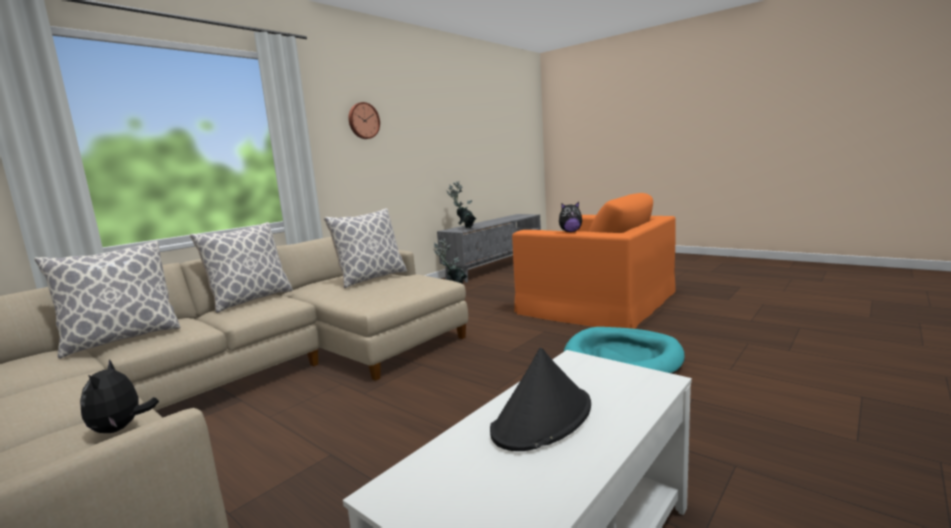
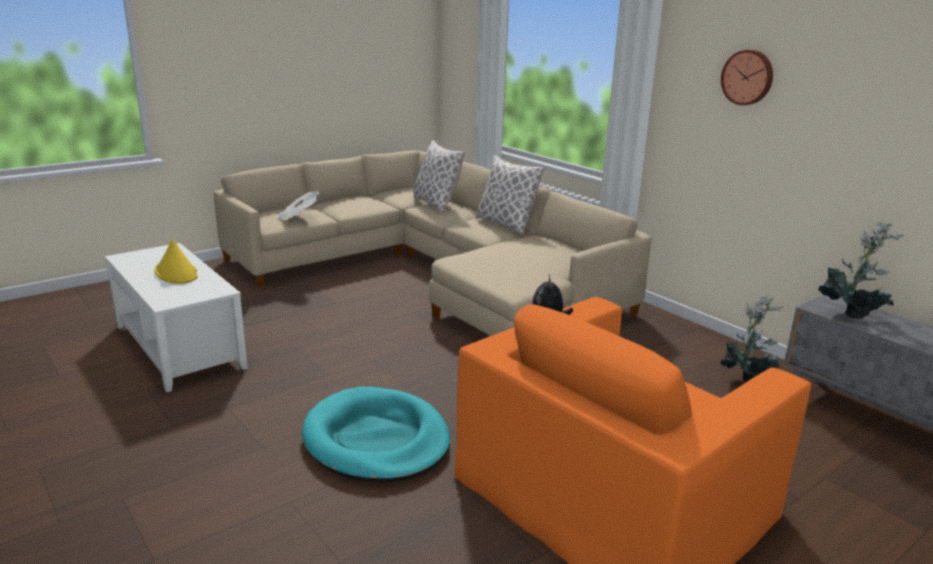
camera: 100 degrees right, 10 degrees up
plush toy [80,359,159,433] -> newspaper [276,191,319,220]
pillow [324,208,407,288] -> none
black hat [490,348,591,451] -> yellow hat [154,239,198,284]

